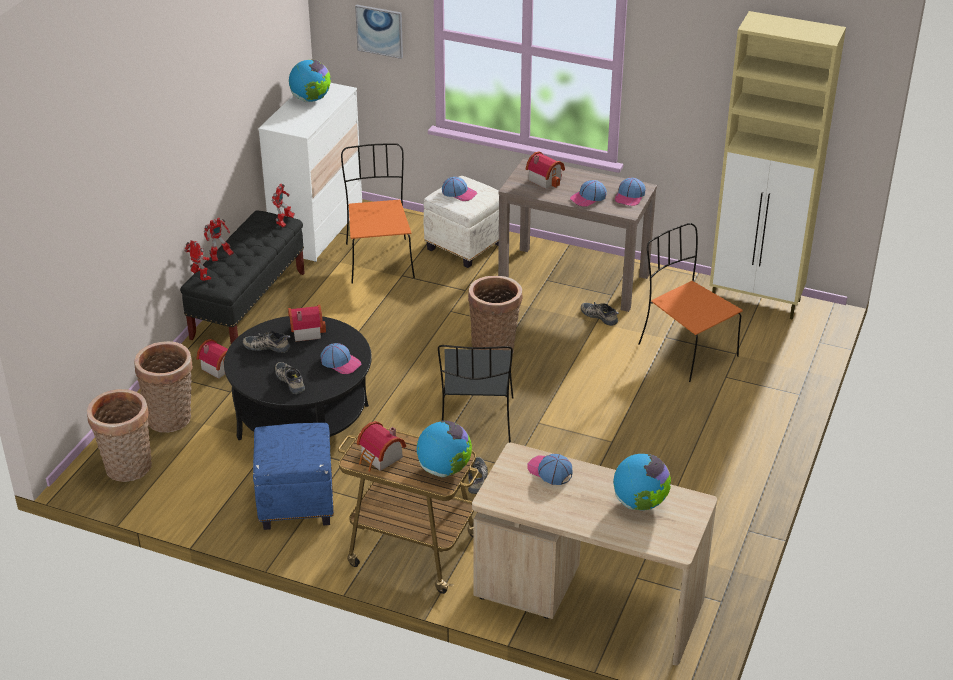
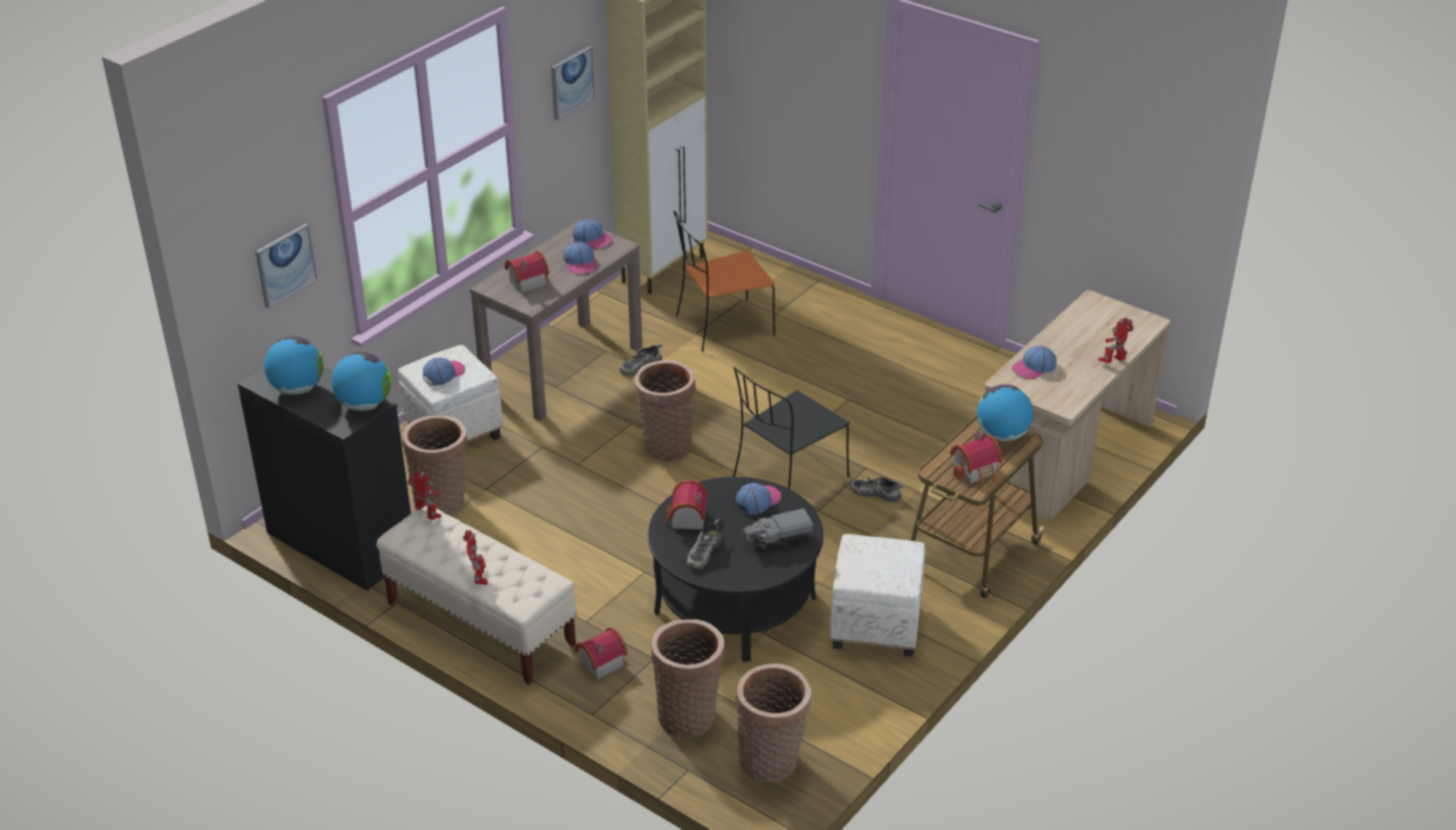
camera: 75 degrees left, 0 degrees up
black bench [180,210,305,344] -> beige bench [376,505,576,685]
toy robot [184,240,211,281] -> toy robot moved to [1098,318,1134,363]
blue ottoman [253,423,334,530] -> white ottoman [830,534,925,657]
white dresser [258,83,362,262] -> black dresser [237,367,411,591]
shoe [275,362,305,394] -> toy truck [743,508,813,555]
orange chair [341,143,415,284] -> basket [402,416,468,516]
black chair [438,345,513,443] -> black chair turned 120 degrees clockwise [733,367,850,489]
globe [614,454,671,510] -> globe moved to [332,352,392,411]
none -> picture [551,46,595,120]

